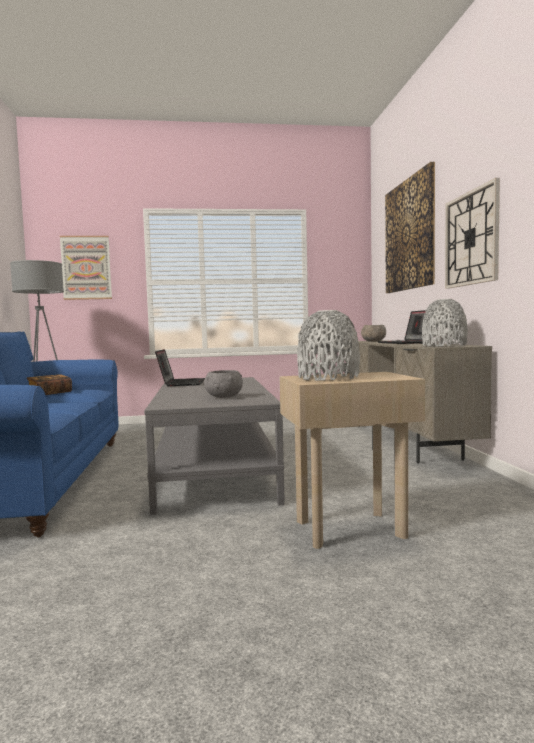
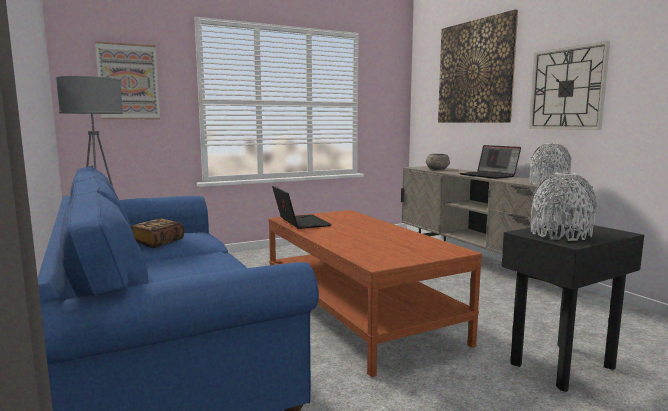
camera: 20 degrees left, 5 degrees up
grey coffee table [144,377,285,515] -> brown coffee table [268,210,482,377]
grey bowl [204,370,243,398] -> none
beige side table [280,372,425,549] -> black side table [502,222,644,392]

